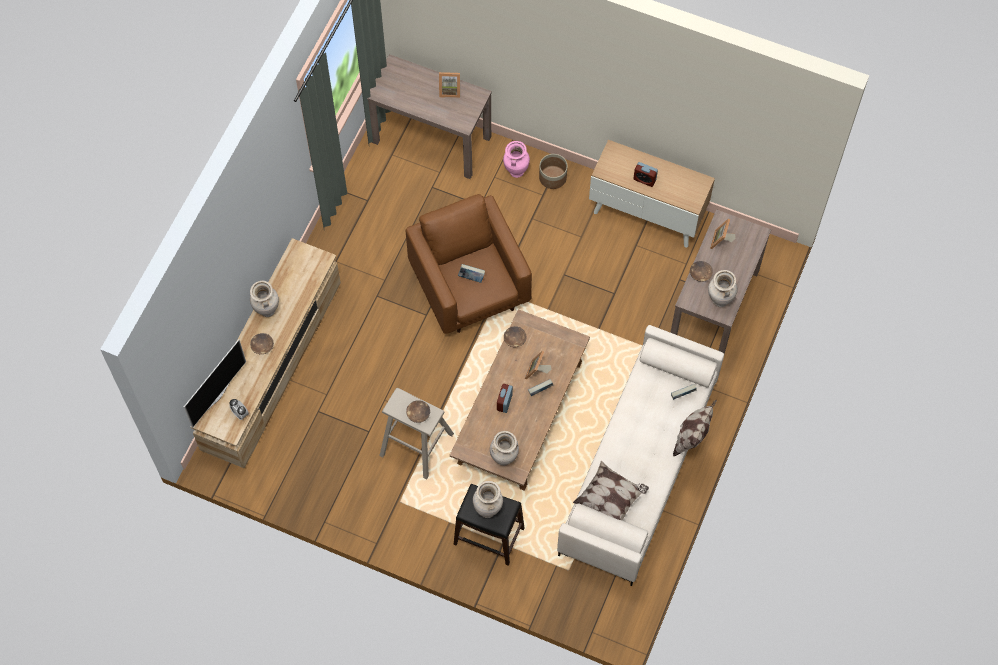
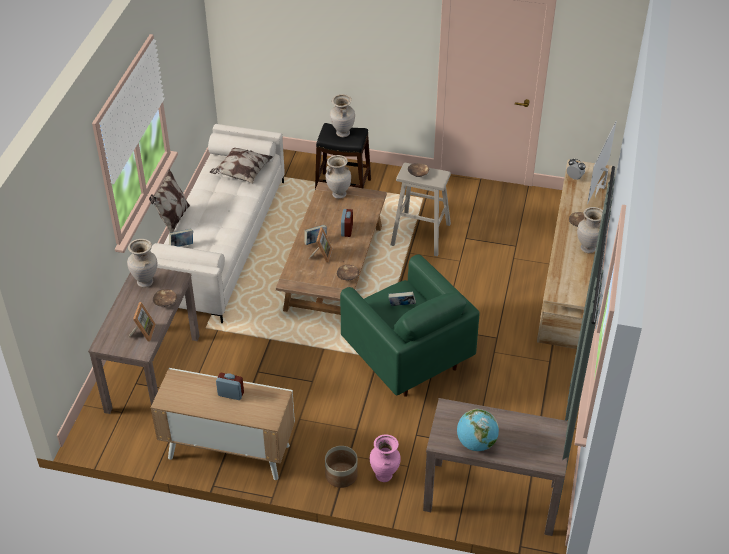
camera: 170 degrees right, 20 degrees down
brown armchair [406,194,532,334] -> green armchair [340,254,480,397]
picture frame [439,72,460,98] -> globe [457,409,499,451]

